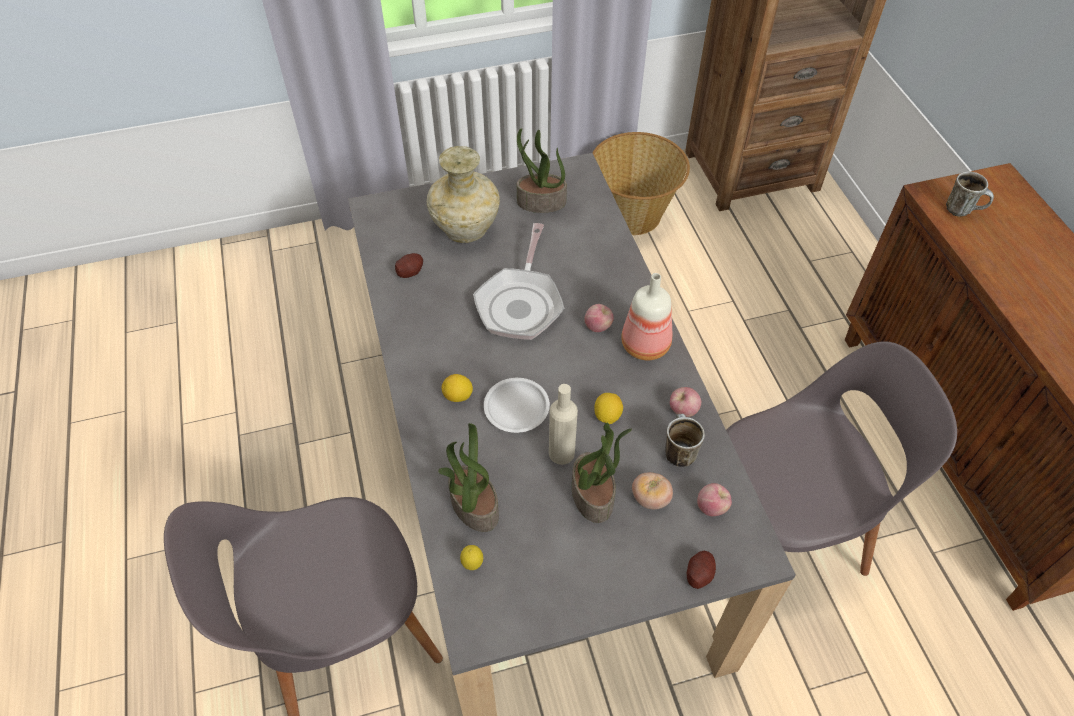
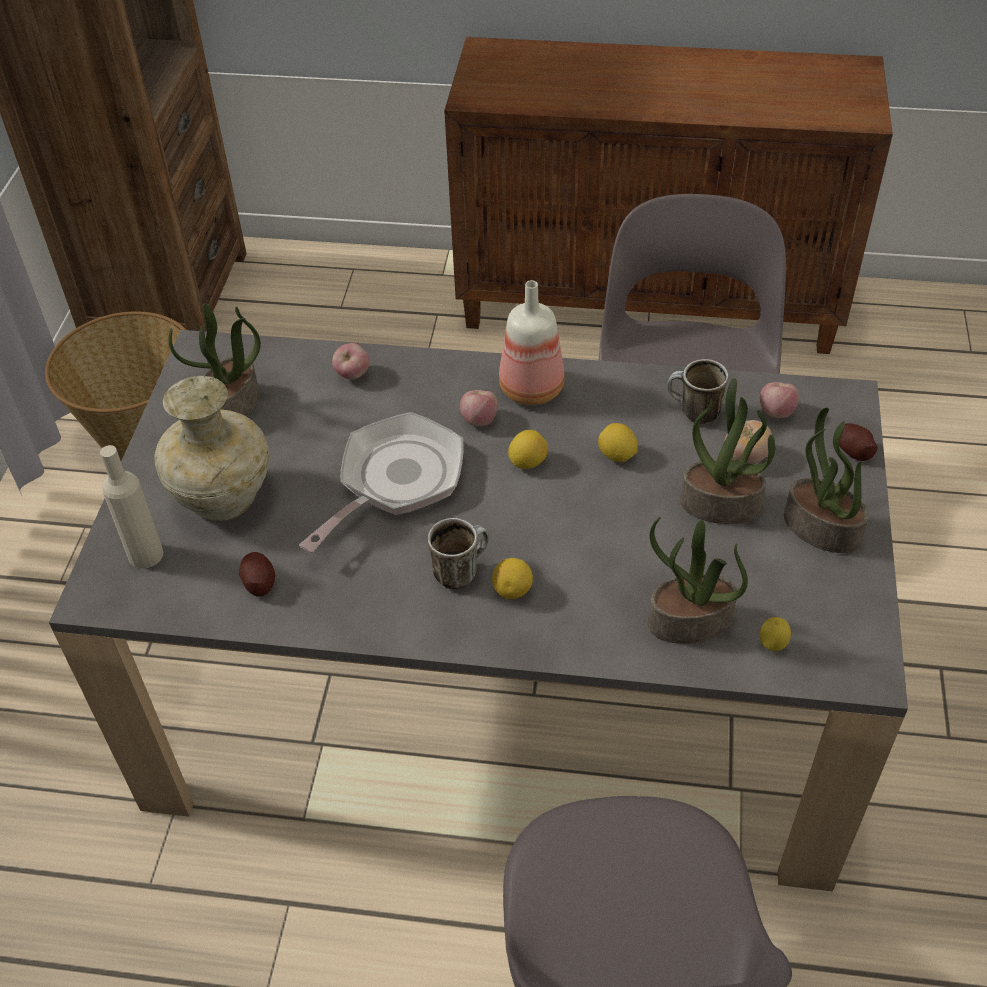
camera: 65 degrees left, 5 degrees down
frying pan [473,223,564,340] -> frying pan turned 90 degrees counterclockwise [299,412,464,553]
white plate [484,378,550,433] -> none
beige bottle [549,384,578,465] -> beige bottle moved to [100,445,163,569]
apple [670,387,701,417] -> apple moved to [332,343,369,380]
mug [946,171,994,217] -> mug moved to [428,518,489,589]
none -> lemon [508,430,548,469]
none -> potted plant [784,408,869,553]

